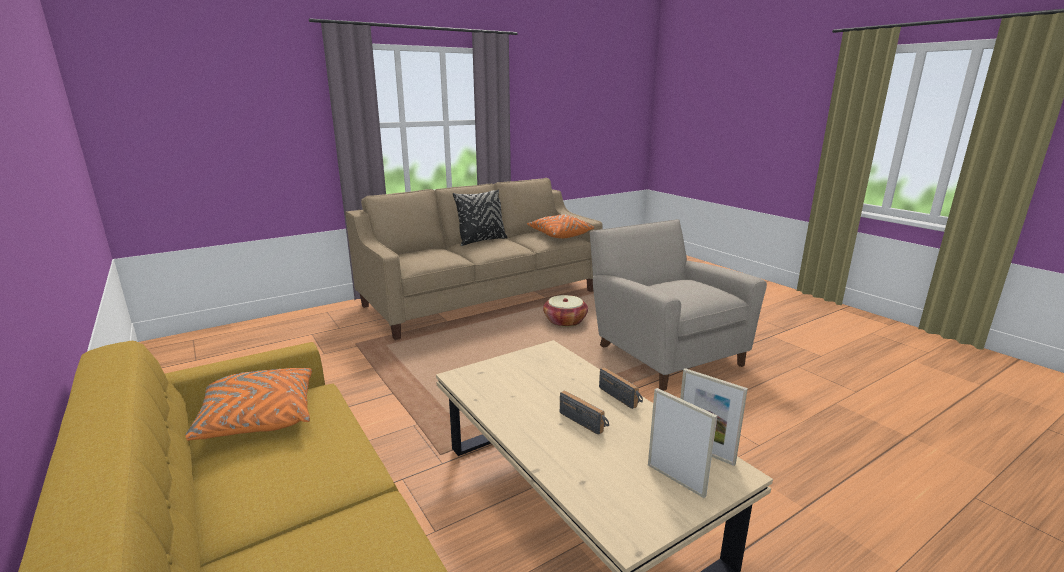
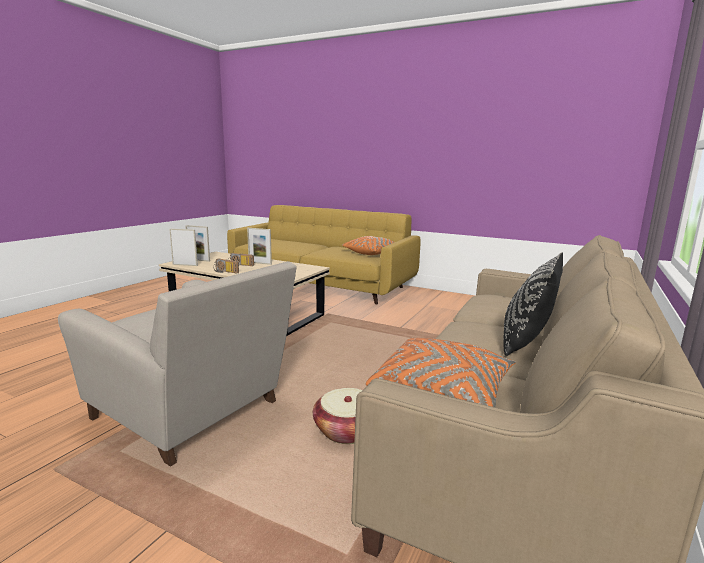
camera: 150 degrees right, 5 degrees down
none -> picture frame [247,228,272,265]

